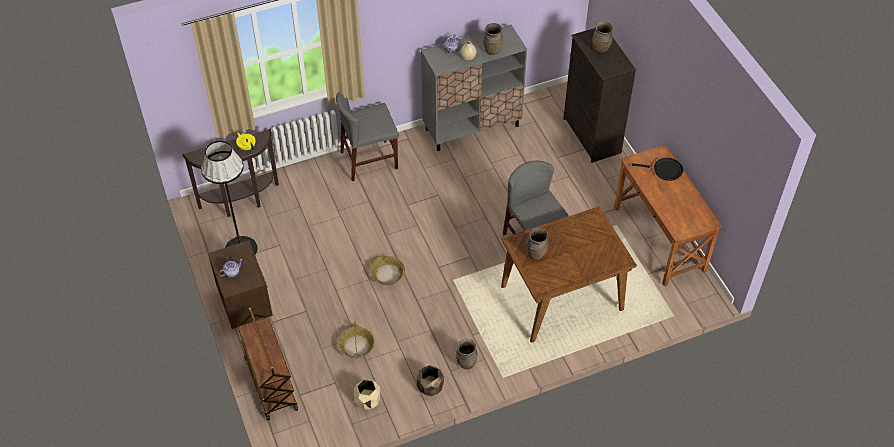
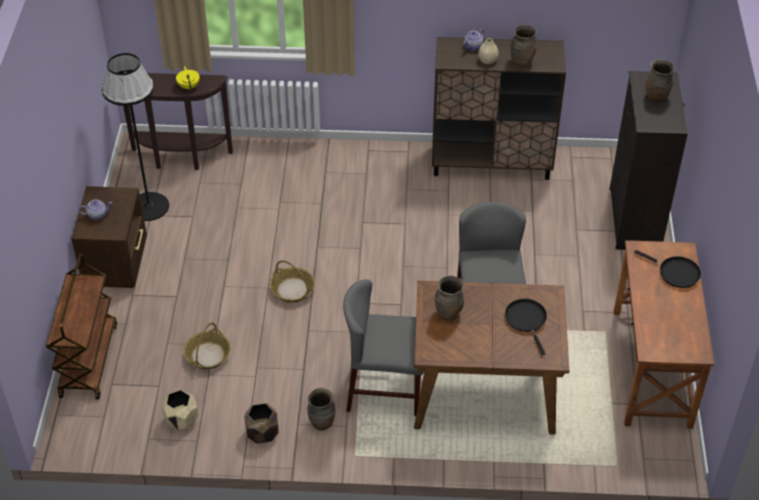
camera: 25 degrees right, 5 degrees down
grey chair [336,92,399,181] -> grey chair moved to [343,279,423,416]
grey cabinet [421,25,527,151] -> brown cabinet [432,37,566,180]
none -> black frying pan [505,299,547,355]

